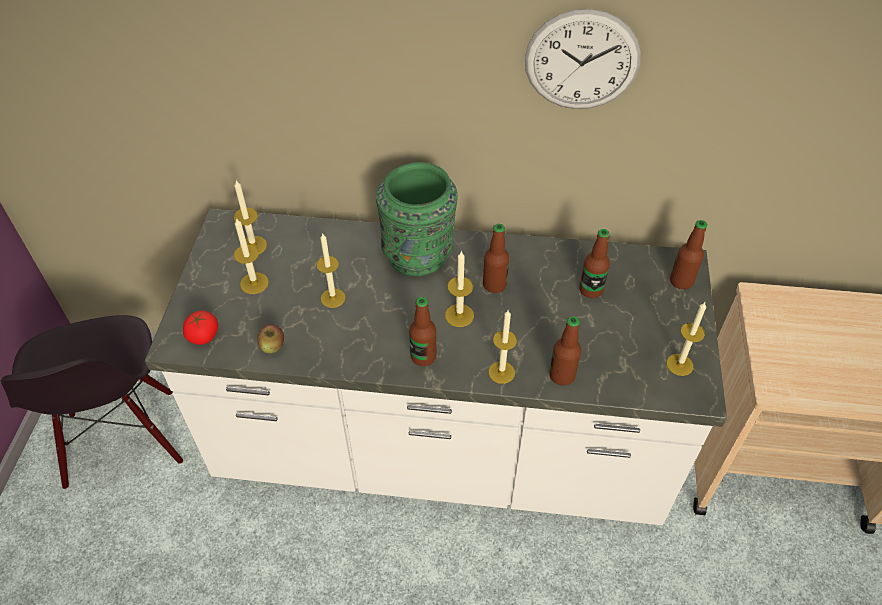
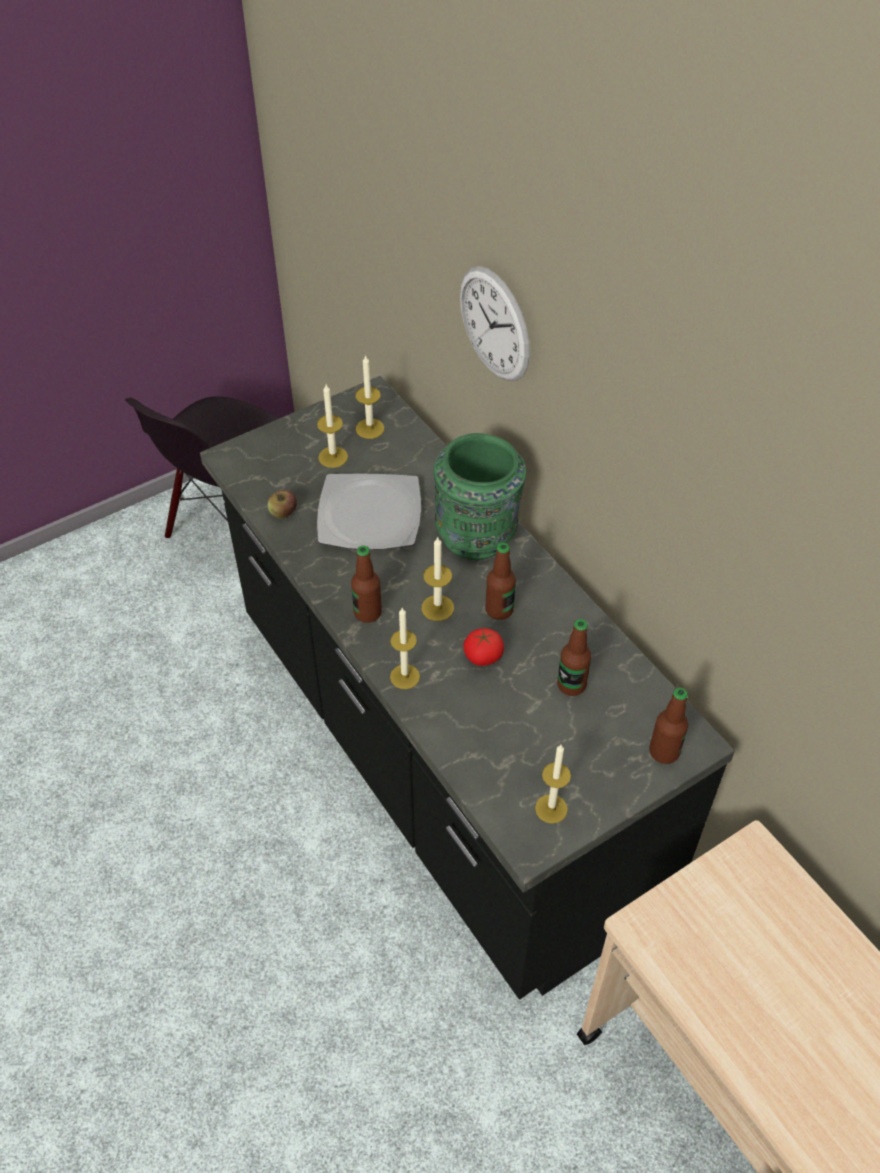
camera: 50 degrees right, 0 degrees up
white counter [145,209,727,525] -> black counter [200,376,735,999]
tomato [183,311,218,345] -> tomato moved to [463,628,504,666]
candle [317,233,346,308] -> plate [317,474,421,550]
wall clock [525,9,641,109] -> wall clock moved to [460,266,530,381]
bottle [549,316,581,386] -> none

